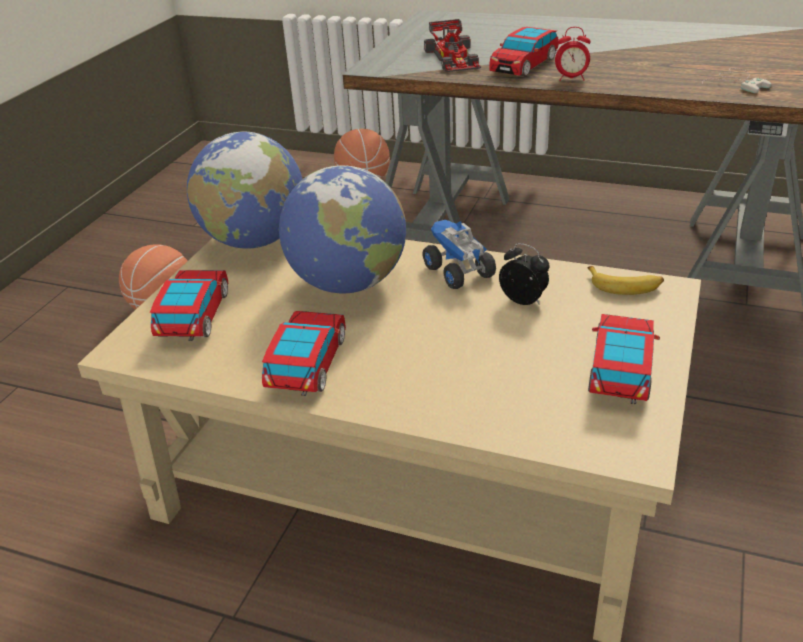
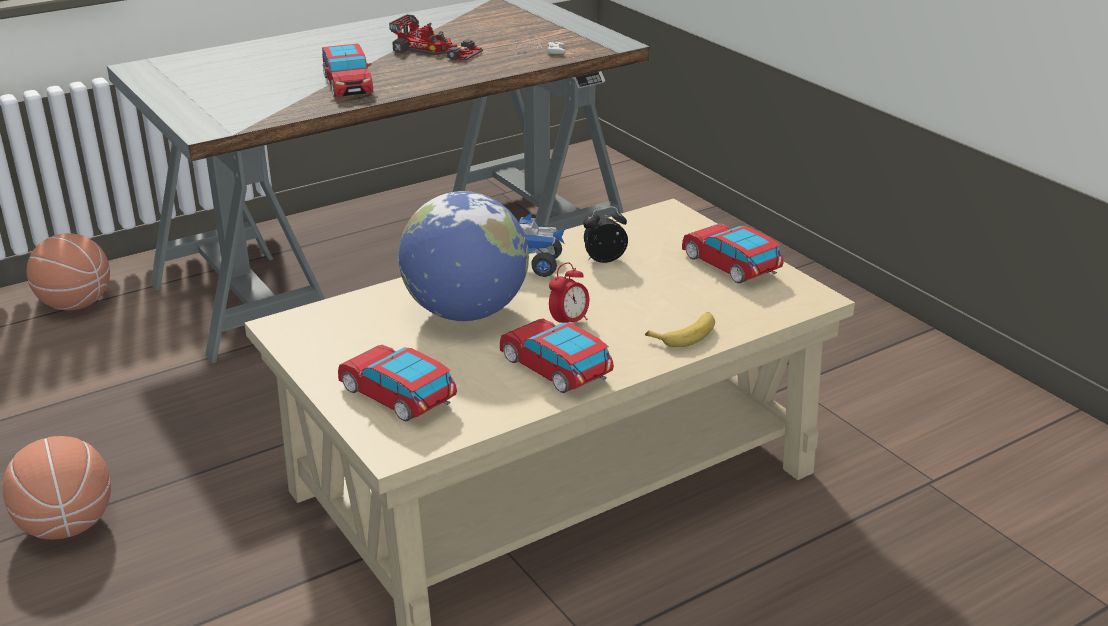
camera: 55 degrees left, 5 degrees down
globe [187,132,302,249] -> none
toy car [424,19,481,72] -> toy car moved to [389,14,483,60]
alarm clock [555,27,590,81] -> alarm clock moved to [549,262,589,323]
banana [588,266,664,295] -> banana moved to [645,312,715,347]

